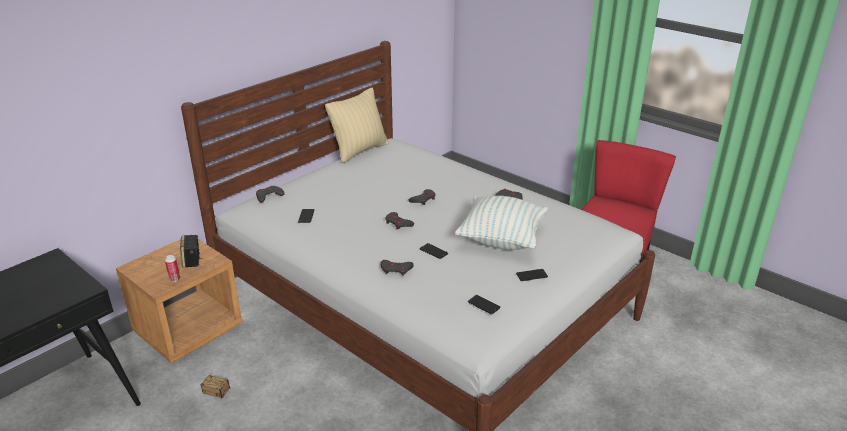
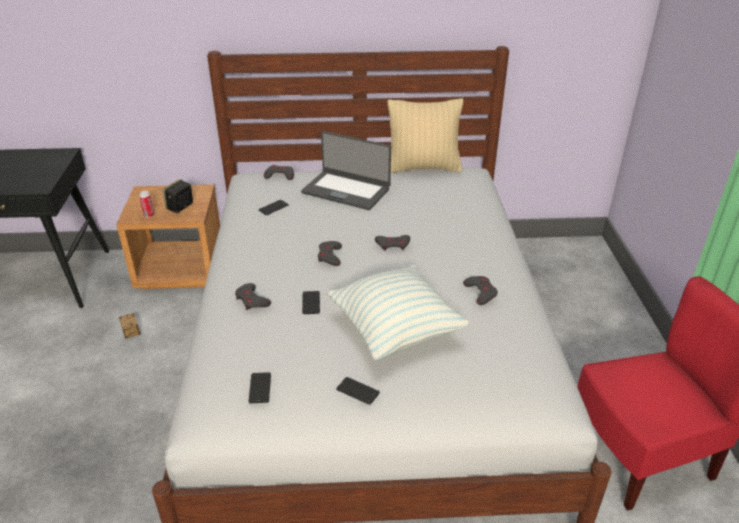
camera: 45 degrees right, 5 degrees up
none -> laptop [301,131,391,210]

